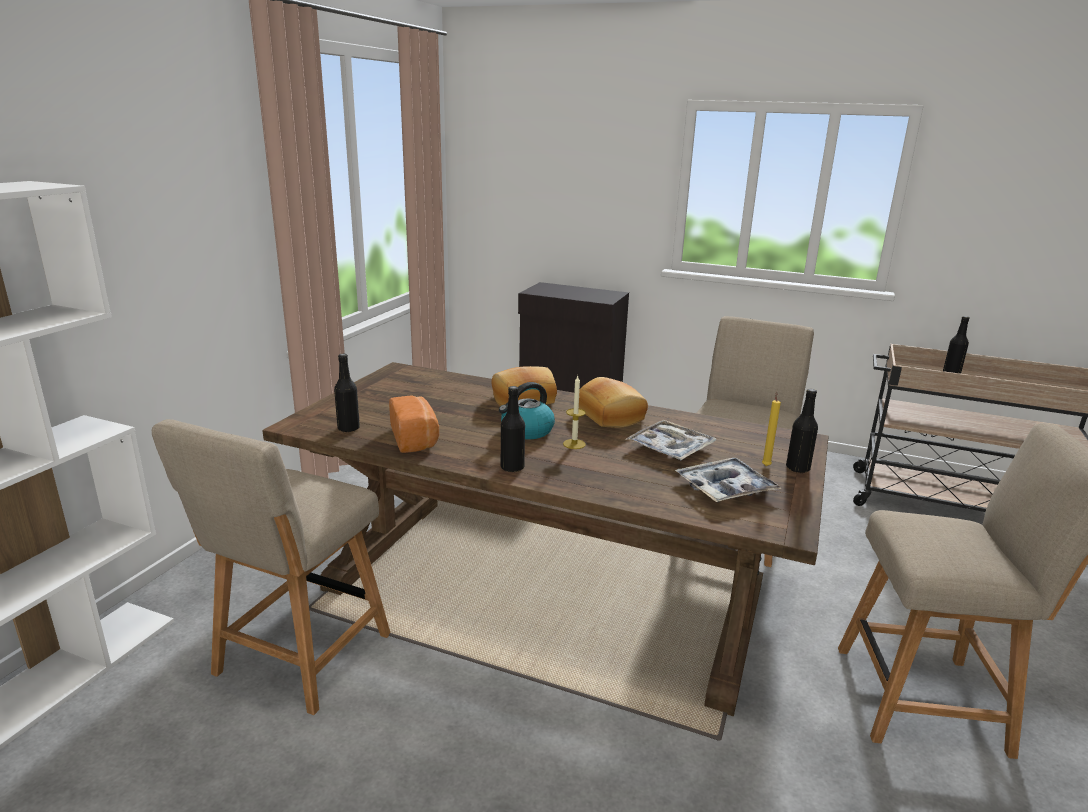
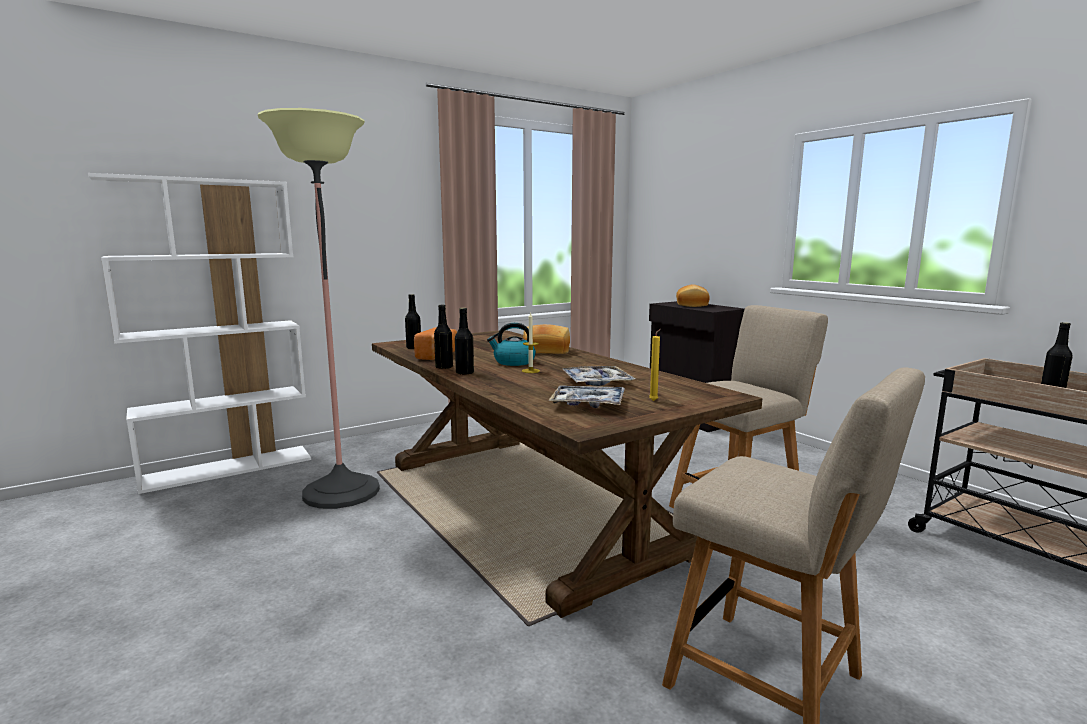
camera: 35 degrees right, 10 degrees down
beige chair [152,419,391,715] -> floor lamp [258,108,380,509]
bread [579,377,648,428] -> bread moved to [676,284,710,307]
black bottle [786,389,818,473] -> black bottle moved to [434,305,453,369]

